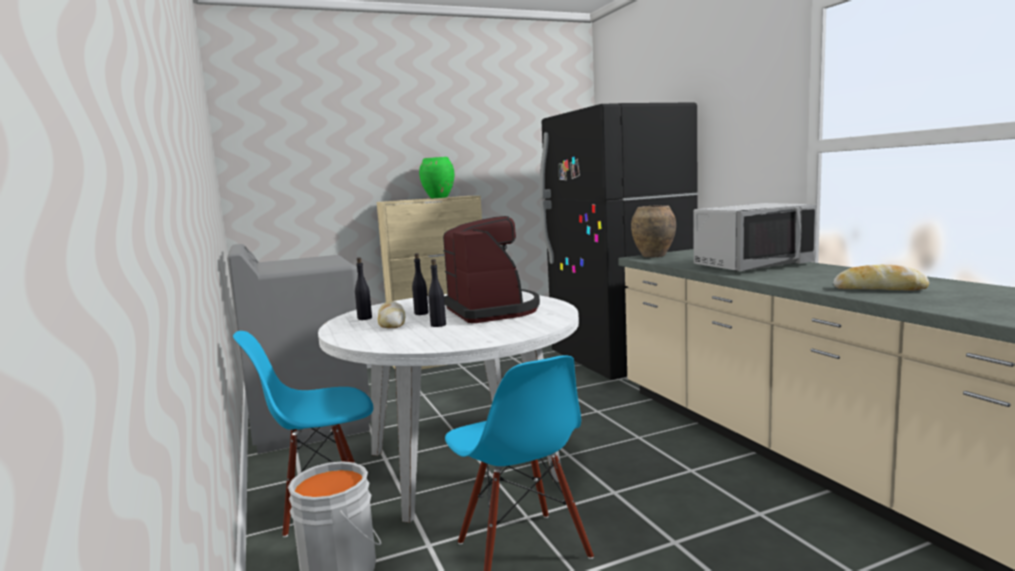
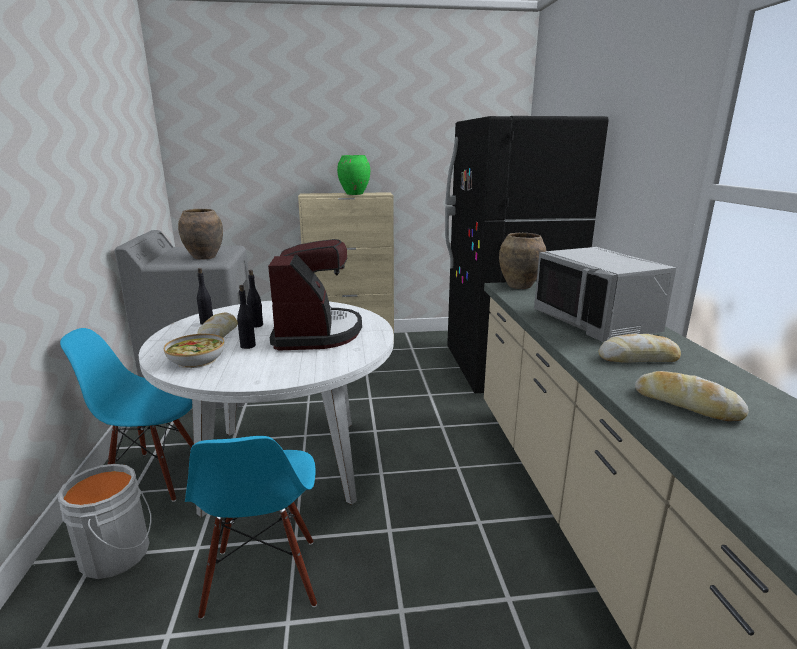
camera: 15 degrees right, 10 degrees up
grey microwave [693,203,816,271] -> grey microwave turned 75 degrees clockwise [534,247,676,342]
none -> bowl [164,334,224,368]
none -> brown vase [178,209,223,260]
none -> bread [598,334,681,362]

